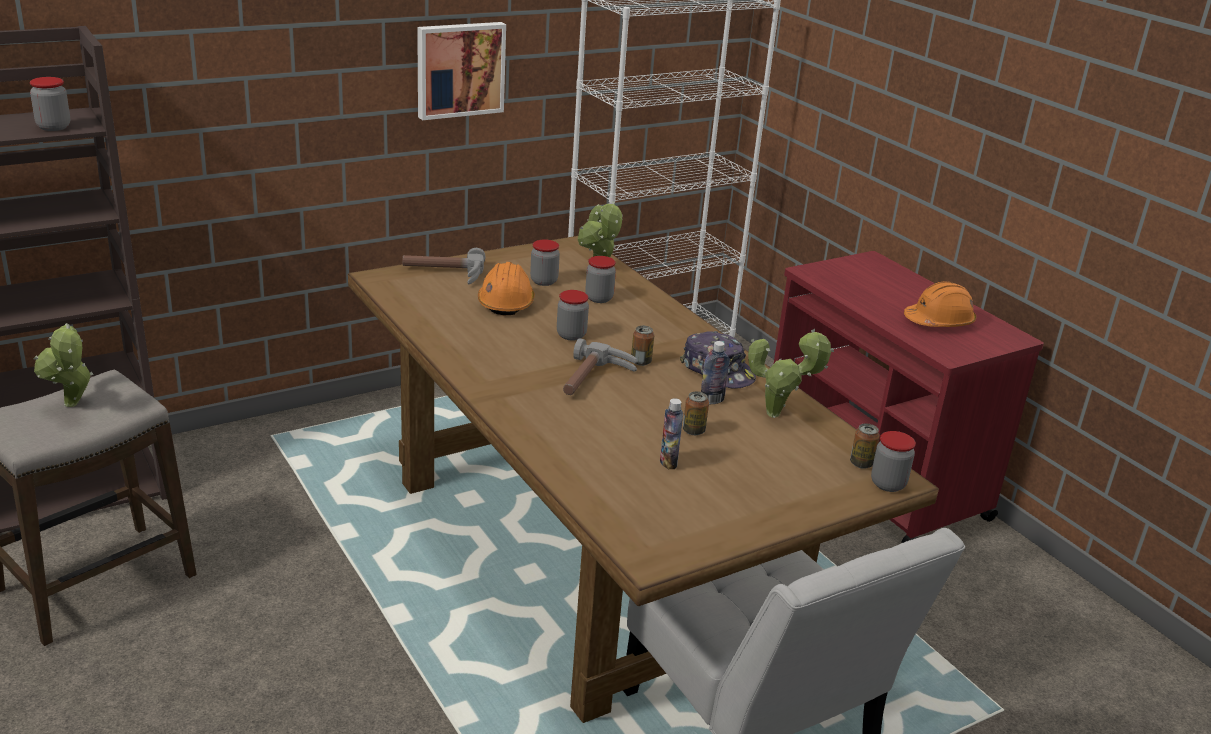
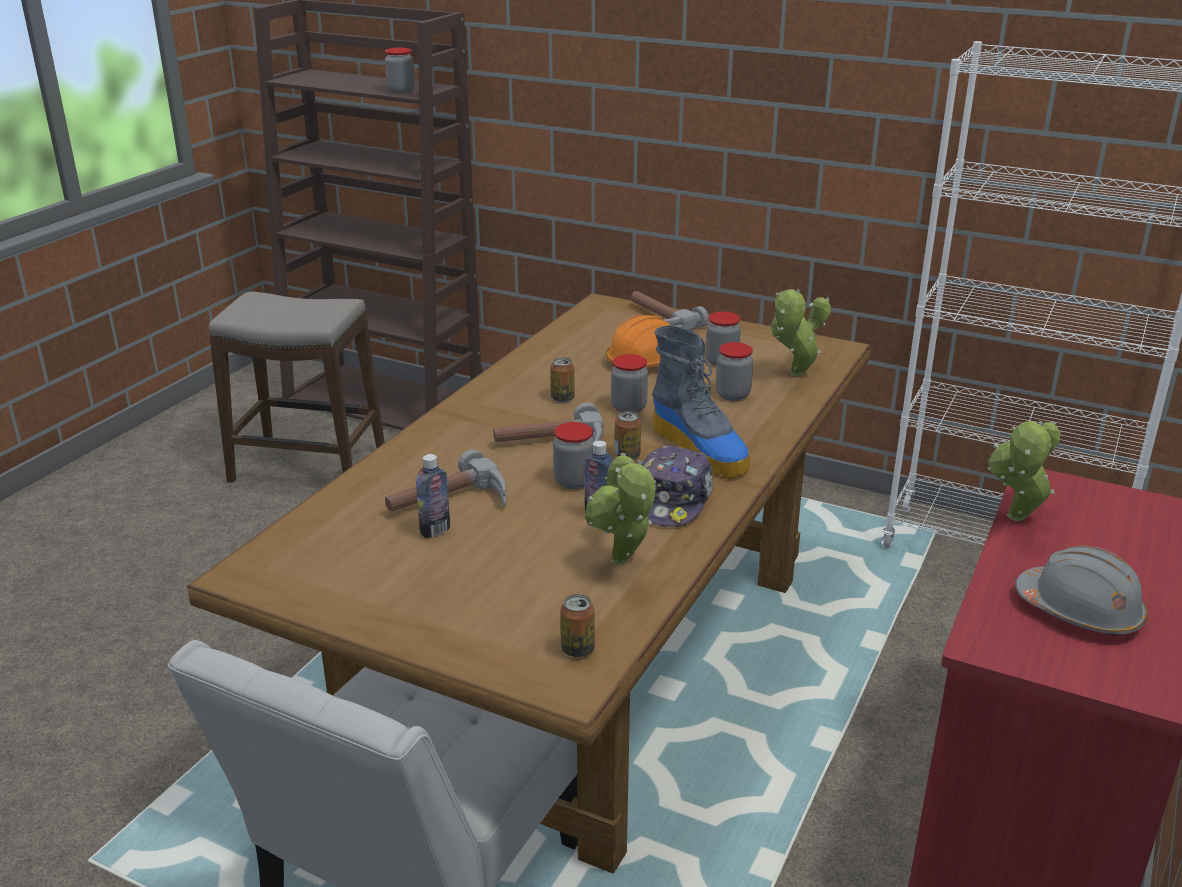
camera: 60 degrees right, 0 degrees up
potted plant [34,323,94,407] -> potted plant moved to [988,420,1061,521]
picture [417,22,506,120] -> none
can [683,391,709,435] -> can moved to [550,357,575,403]
jar [871,431,916,492] -> jar moved to [553,422,594,489]
orange hard hat [904,281,976,327] -> grey hard hat [1015,545,1148,635]
none -> hammer [385,449,507,512]
none -> boot [652,325,750,479]

